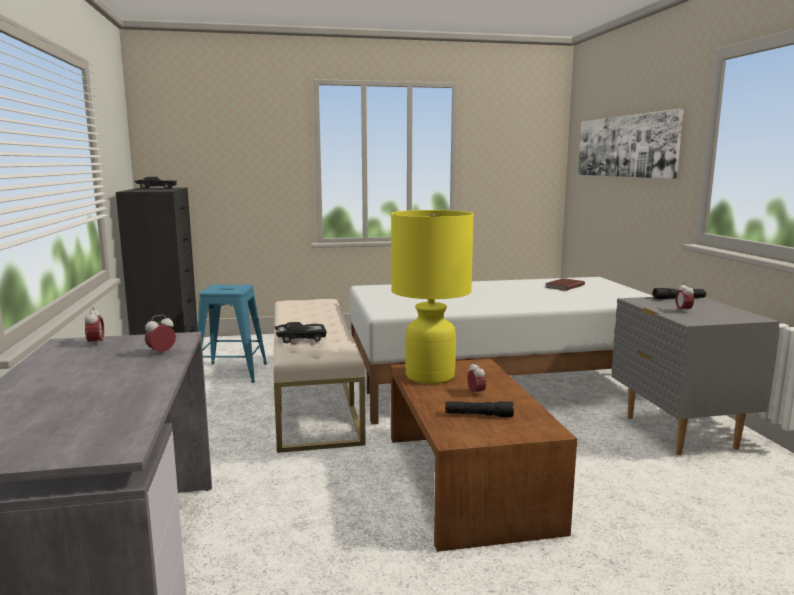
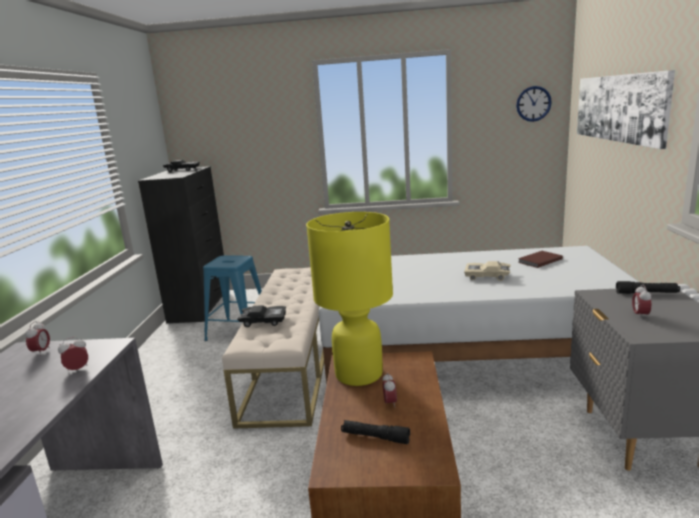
camera: 15 degrees right, 5 degrees up
none -> beige toy car [464,261,511,281]
none -> wall clock [516,86,552,122]

